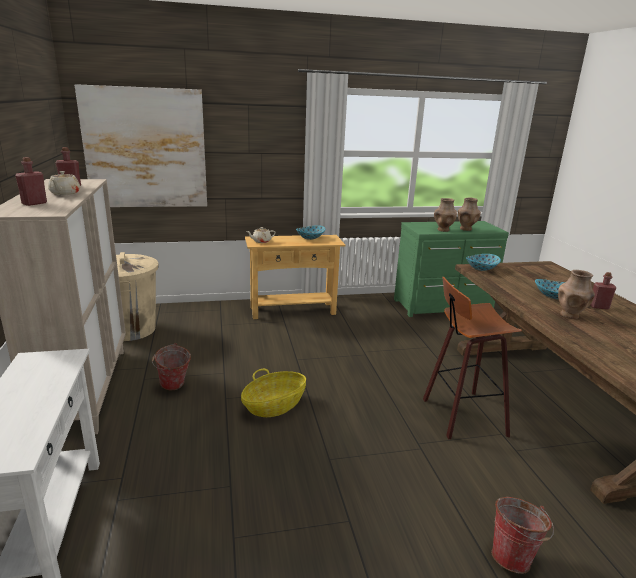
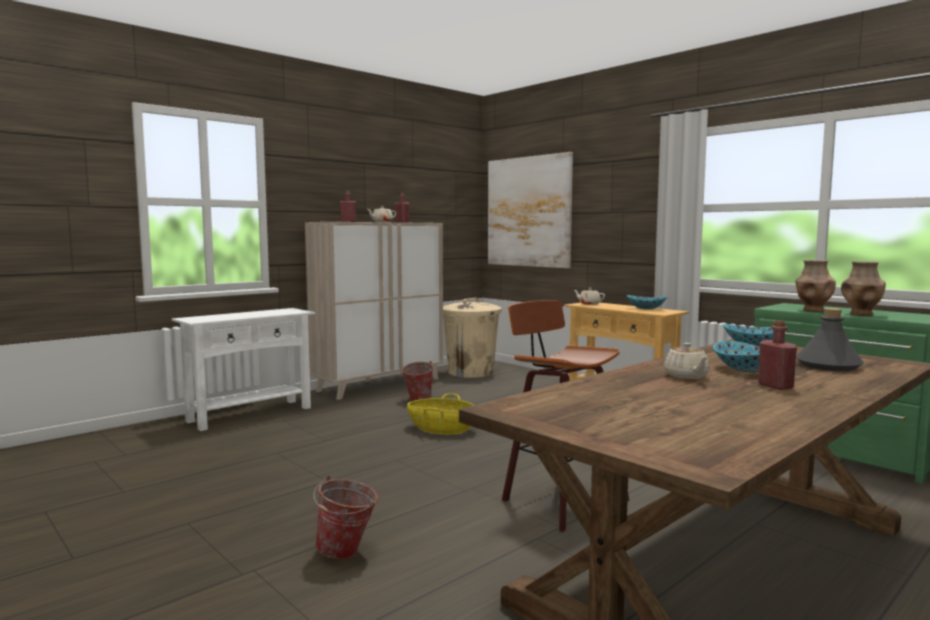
camera: 60 degrees right, 15 degrees down
brown vase [558,270,595,319] -> beige teapot [664,343,709,379]
none -> grey bottle [796,308,864,371]

